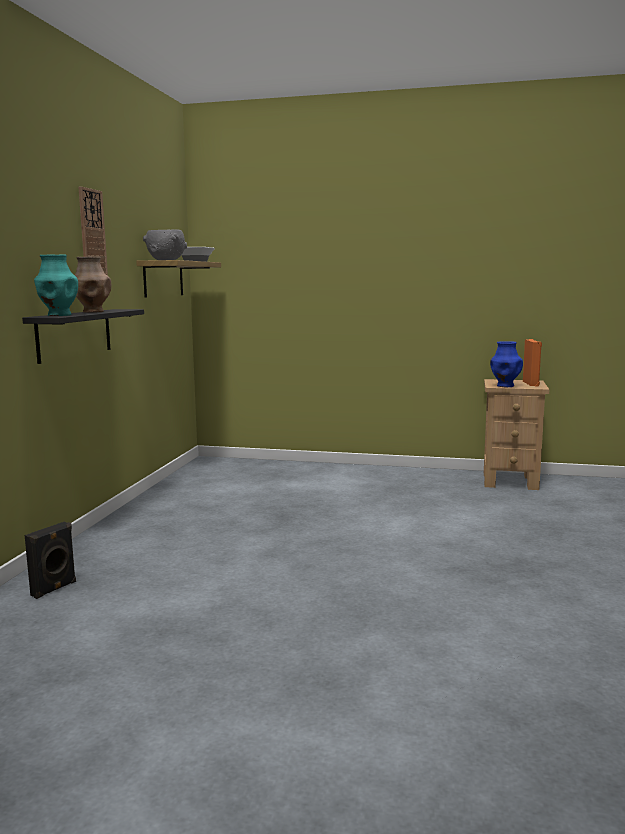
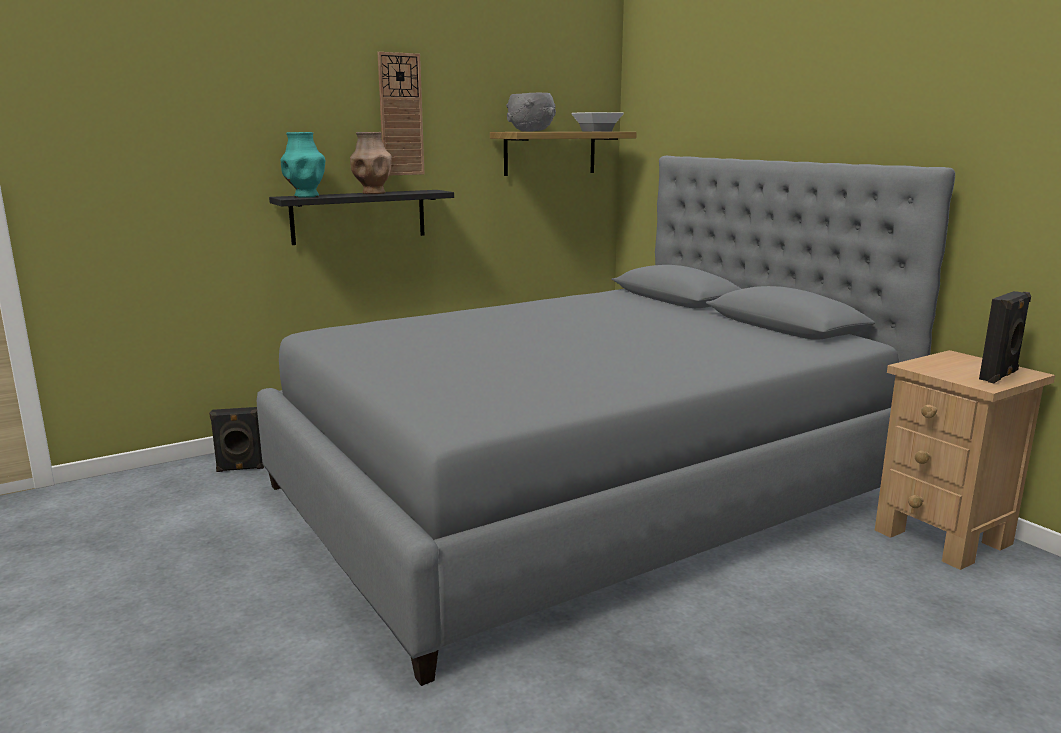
camera: 45 degrees right, 5 degrees up
blue vase [490,341,523,387] -> none
orange speaker [523,339,542,386] -> black speaker [979,291,1031,383]
none -> grey bed [257,156,955,686]

